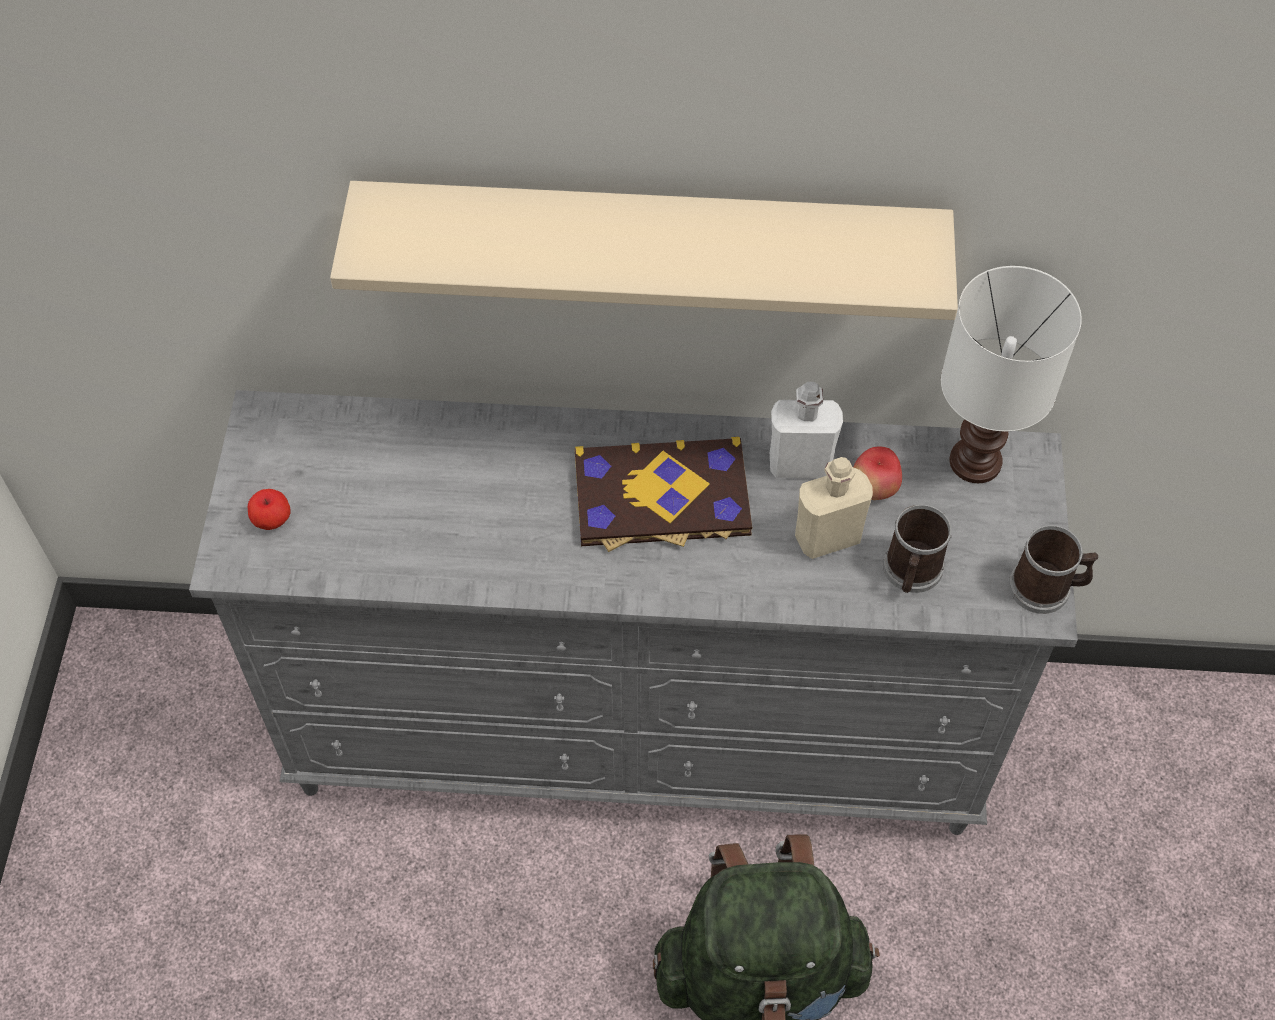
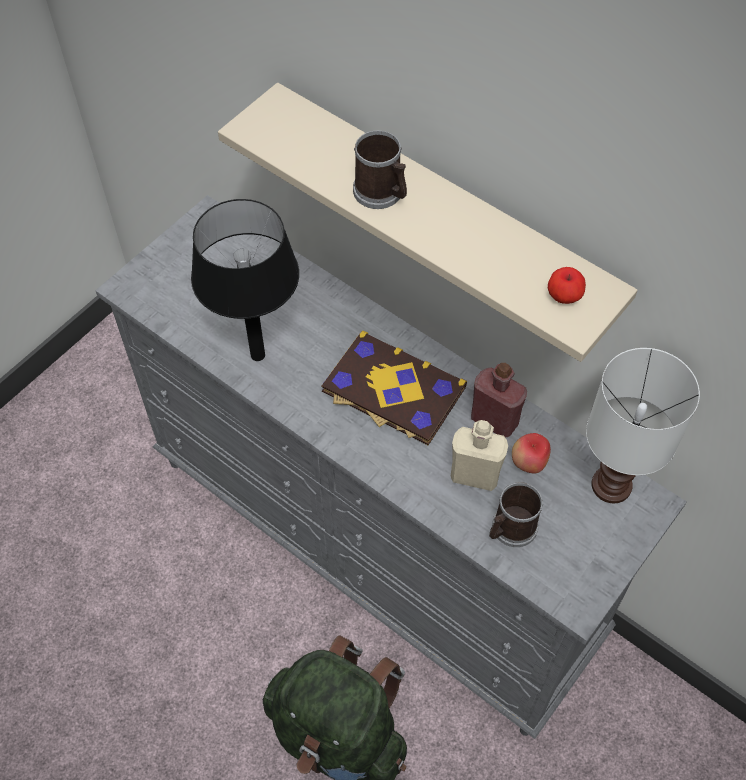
camera: 35 degrees right, 0 degrees up
apple [248,489,290,530] -> apple moved to [548,267,586,304]
white bottle [770,382,843,478] -> red bottle [471,363,527,438]
mug [1009,525,1098,614] -> mug moved to [353,130,407,209]
none -> black table lamp [191,199,299,361]

